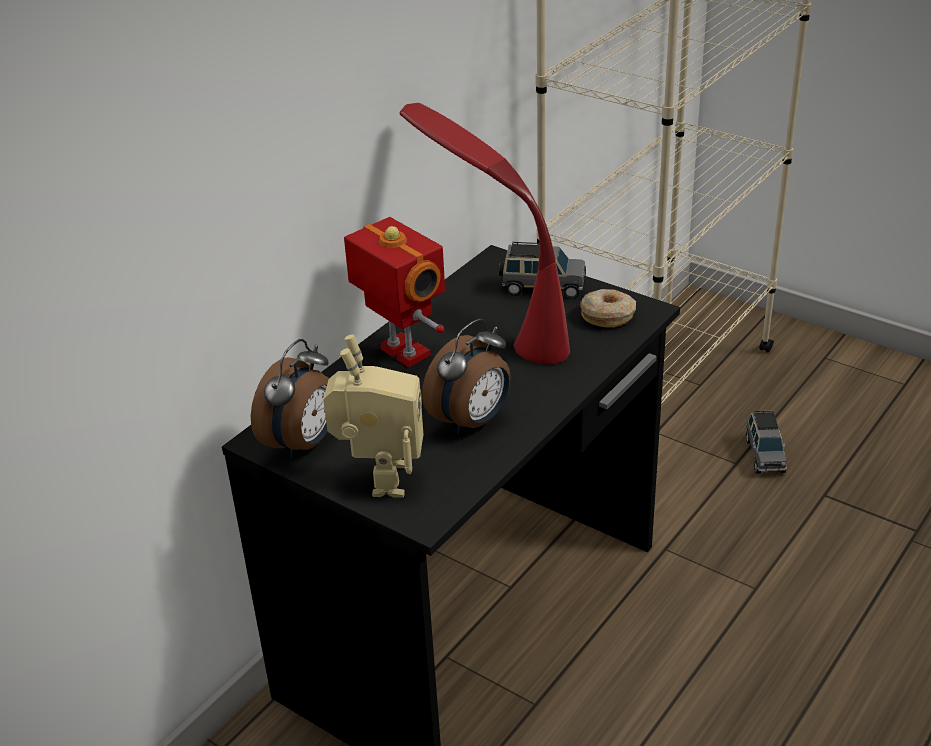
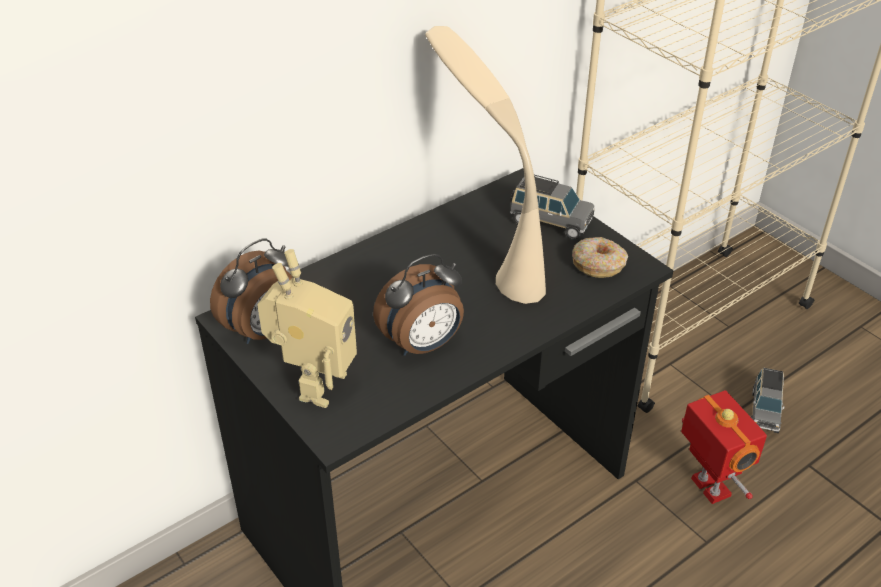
camera: 15 degrees right, 5 degrees up
toy robot [344,217,445,367] -> toy robot moved to [681,390,767,504]
red table lamp [400,103,570,365] -> beige table lamp [425,26,546,304]

